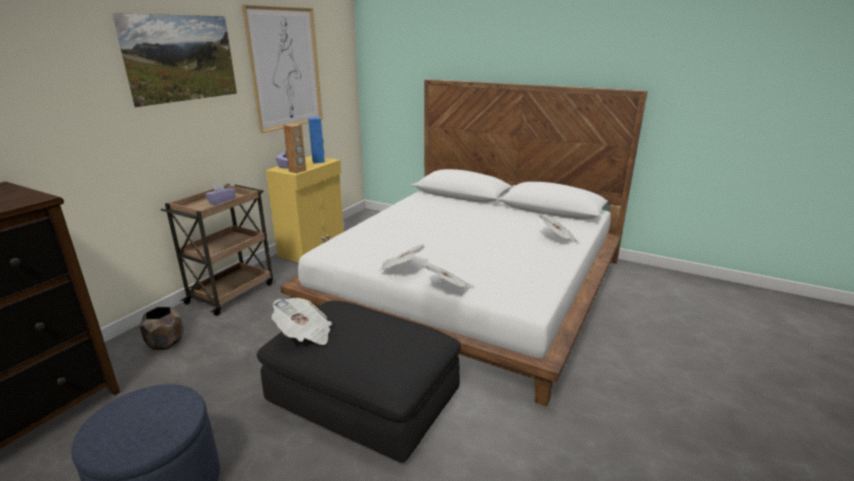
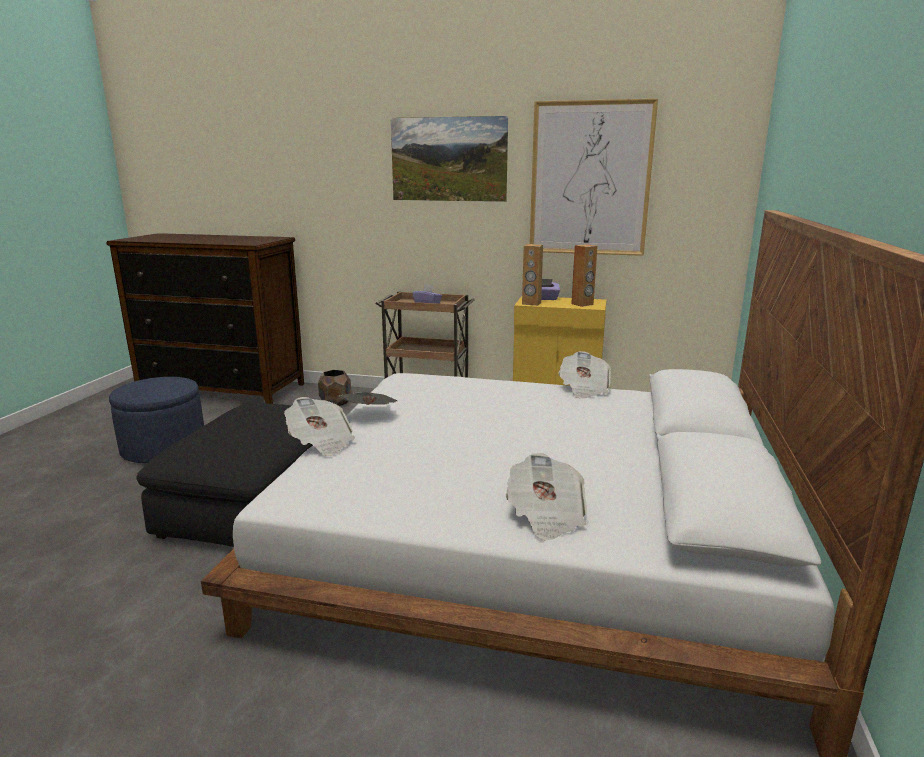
camera: 75 degrees right, 5 degrees down
newspaper [271,298,332,345] -> newspaper moved to [558,351,611,399]
blue speaker [308,117,325,163] -> brown speaker [571,244,598,307]

